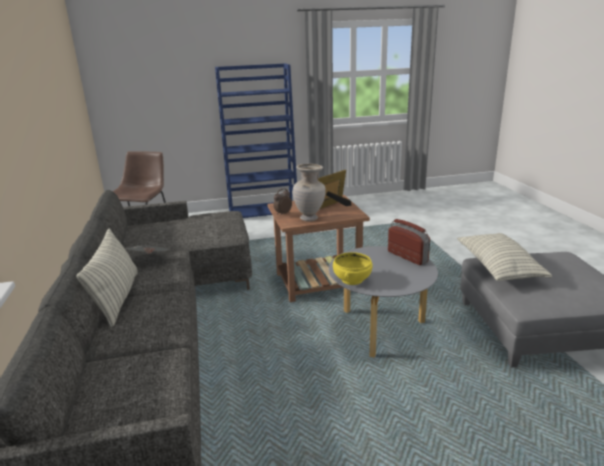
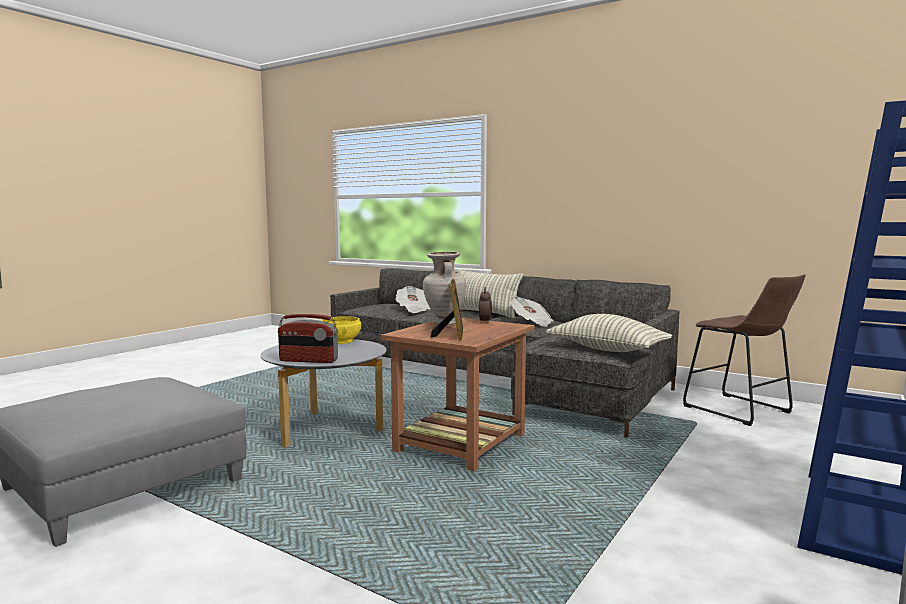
camera: 135 degrees right, 15 degrees down
pillow [457,233,552,281] -> pillow moved to [546,314,672,352]
none -> newspaper [395,286,430,313]

